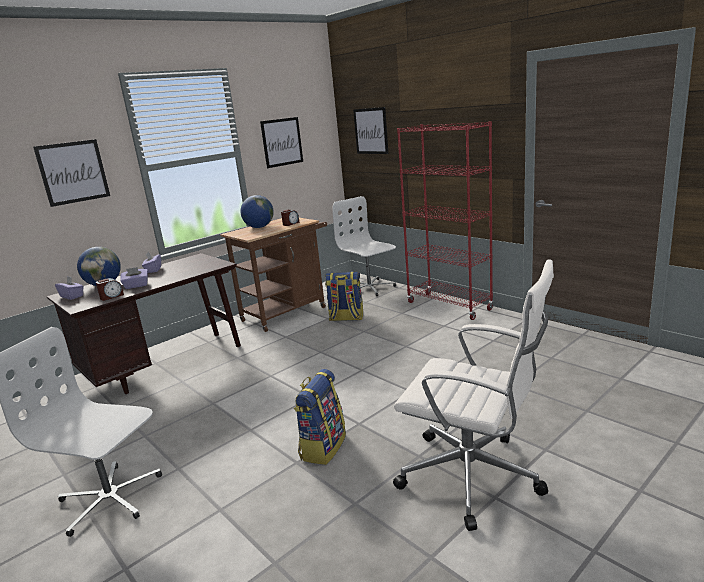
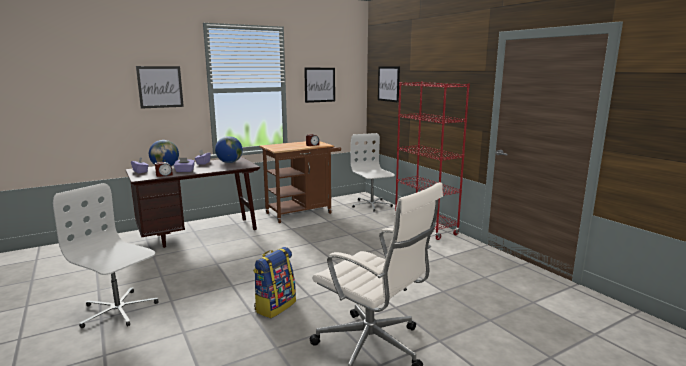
camera: 10 degrees right, 5 degrees down
globe [240,195,274,228] -> globe moved to [215,136,243,163]
backpack [325,272,363,321] -> none

